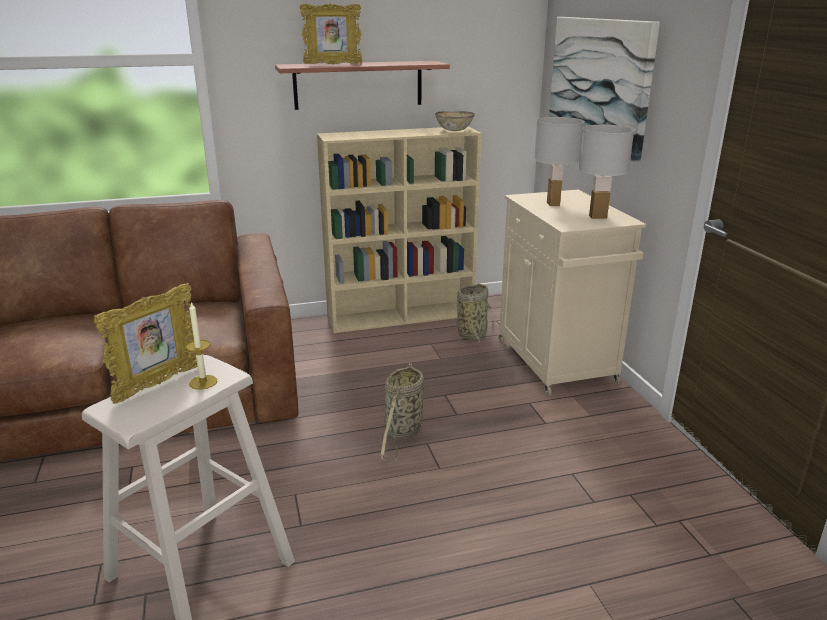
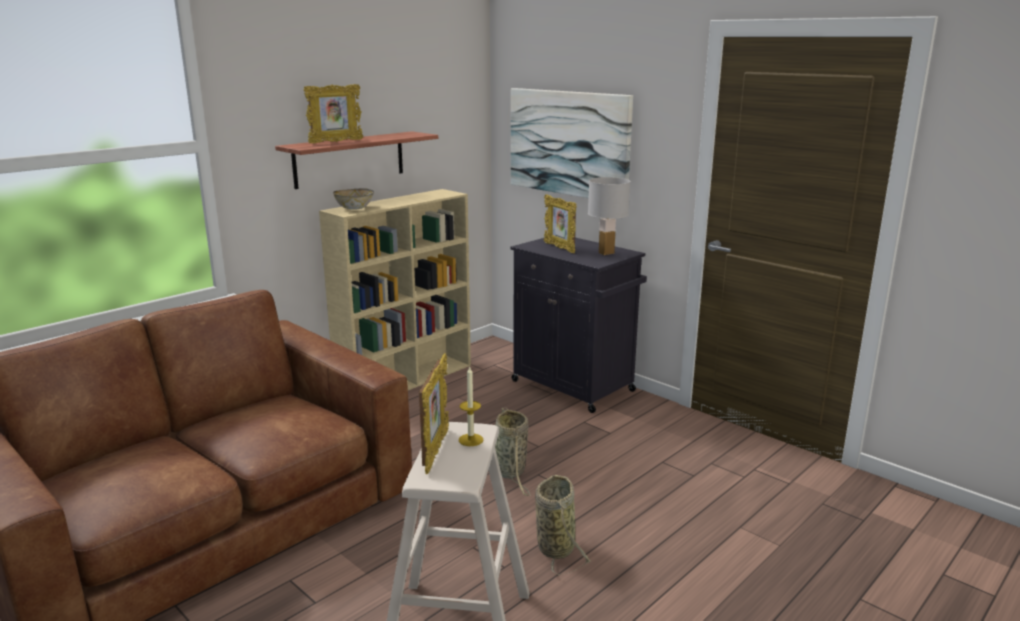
camera: 30 degrees left, 5 degrees down
bowl [435,111,474,131] -> bowl moved to [333,188,374,210]
basket [455,284,492,345] -> basket moved to [535,475,592,575]
beige cabinet [498,190,646,396] -> black cabinet [511,238,647,413]
white table lamp [534,117,585,206] -> picture frame [544,195,577,253]

